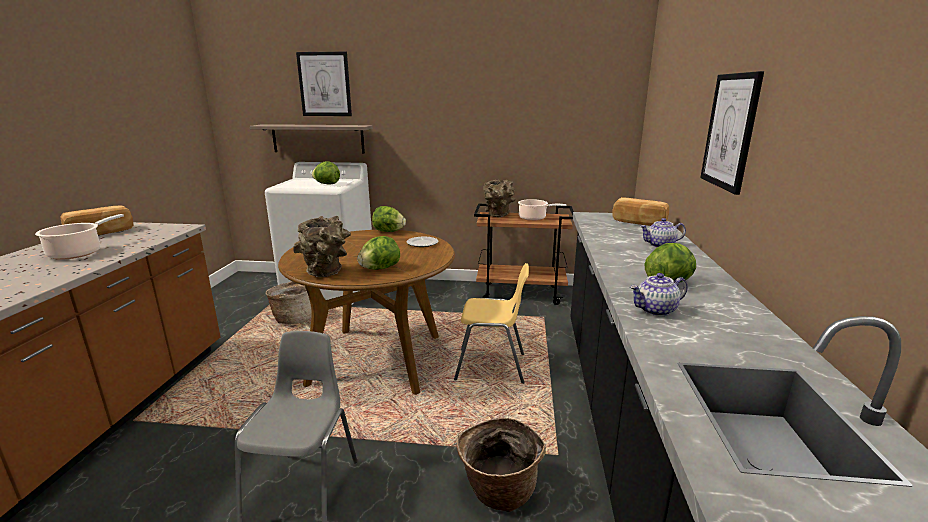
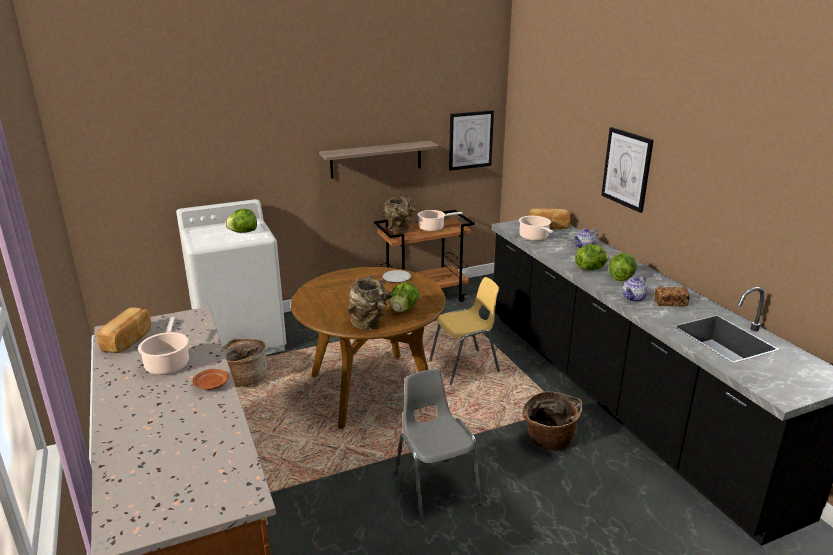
camera: 30 degrees left, 5 degrees up
shelf [250,124,373,153] -> shelf moved to [319,140,439,179]
picture [296,52,352,116] -> picture moved to [449,110,494,171]
lettuce [372,206,406,232] -> lettuce moved to [575,244,608,270]
none -> brown plate [192,369,229,390]
none -> cooking pot [519,216,554,241]
none -> bread [654,287,690,306]

